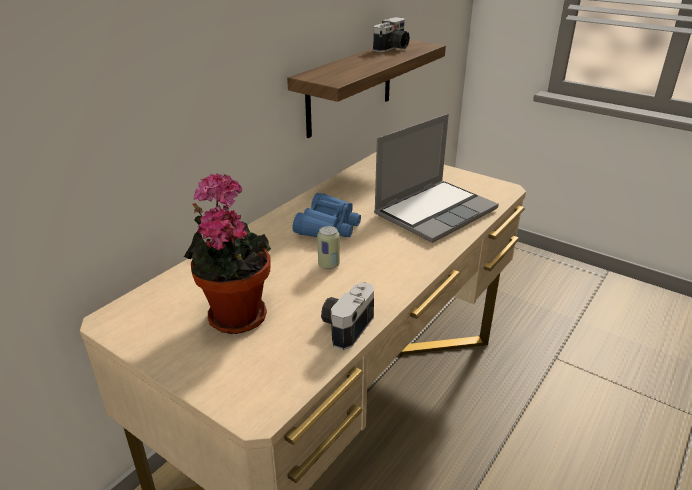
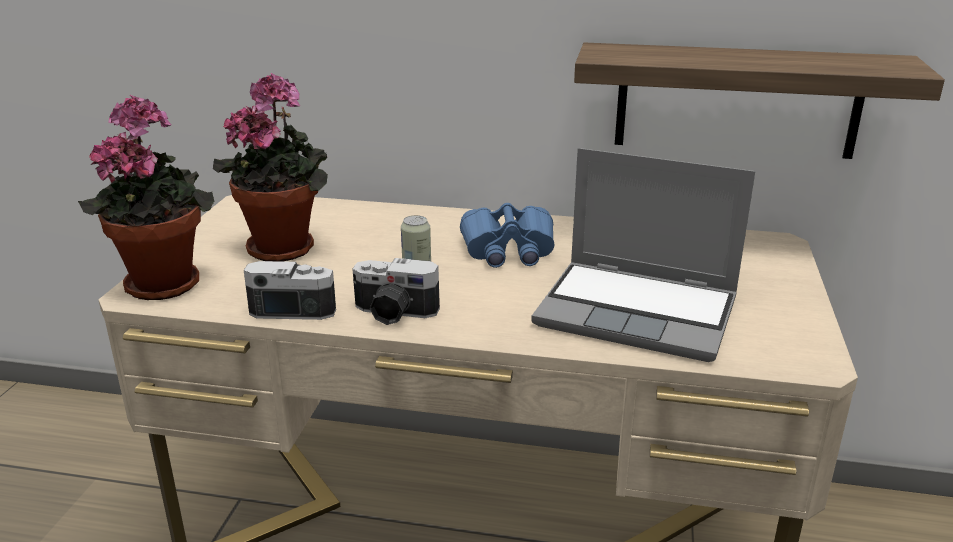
camera: 65 degrees right, 5 degrees down
camera [373,17,410,52] -> camera moved to [352,258,440,325]
none -> potted plant [78,95,214,300]

